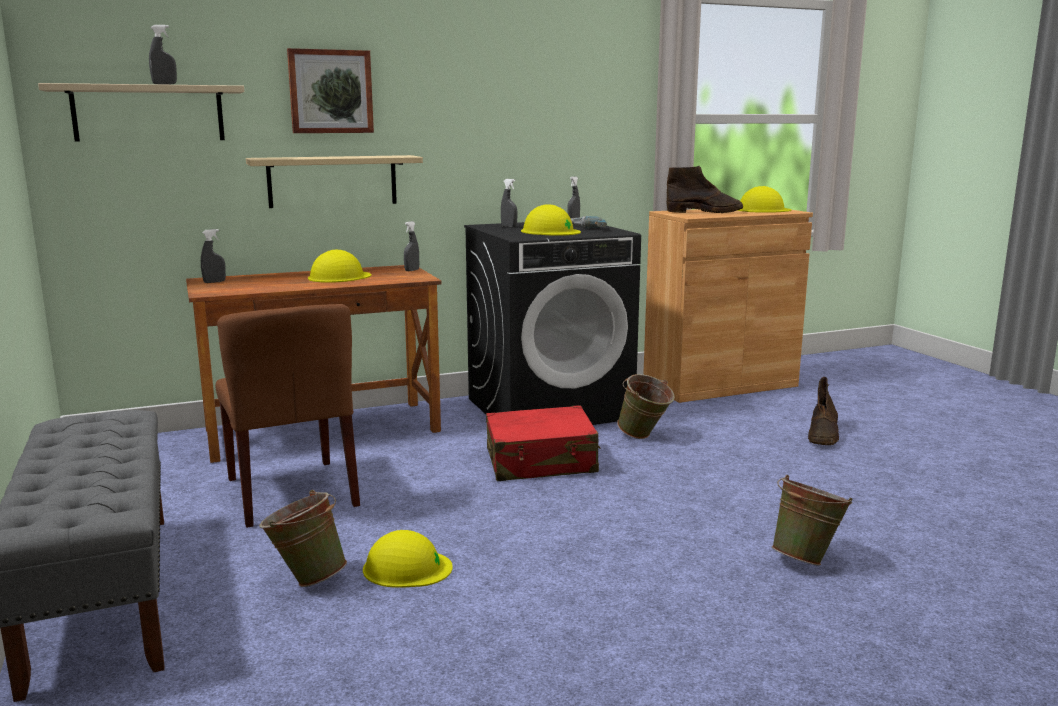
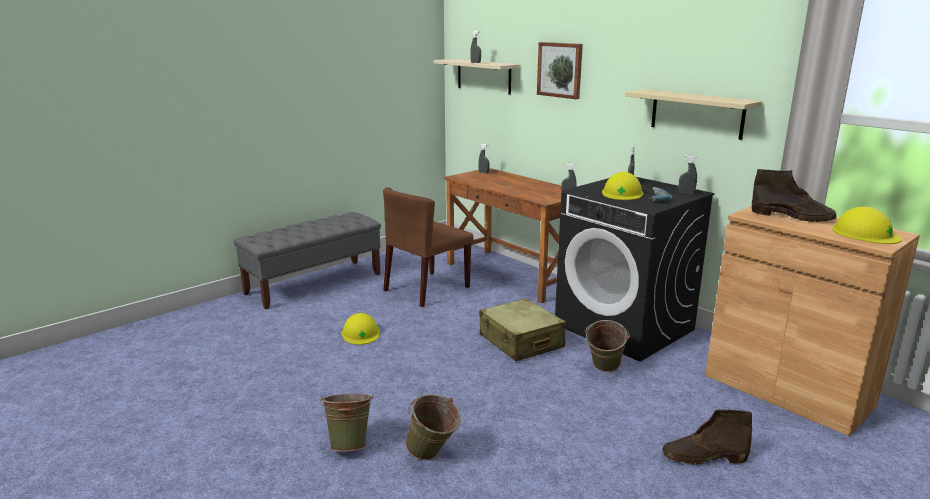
camera: 70 degrees right, 5 degrees up
beige shelf [246,155,423,208] -> beige shelf moved to [625,89,763,140]
green bucket [259,490,347,587] -> green bucket moved to [320,394,373,452]
yellow hard hat [308,250,371,283] -> none
red suitcase [486,405,601,481] -> beige suitcase [479,298,566,361]
brown boot [666,166,743,213] -> brown boot turned 45 degrees counterclockwise [752,169,836,222]

